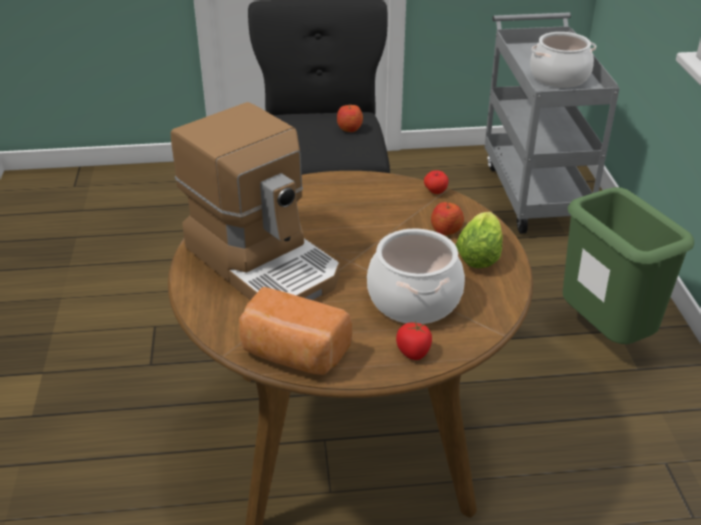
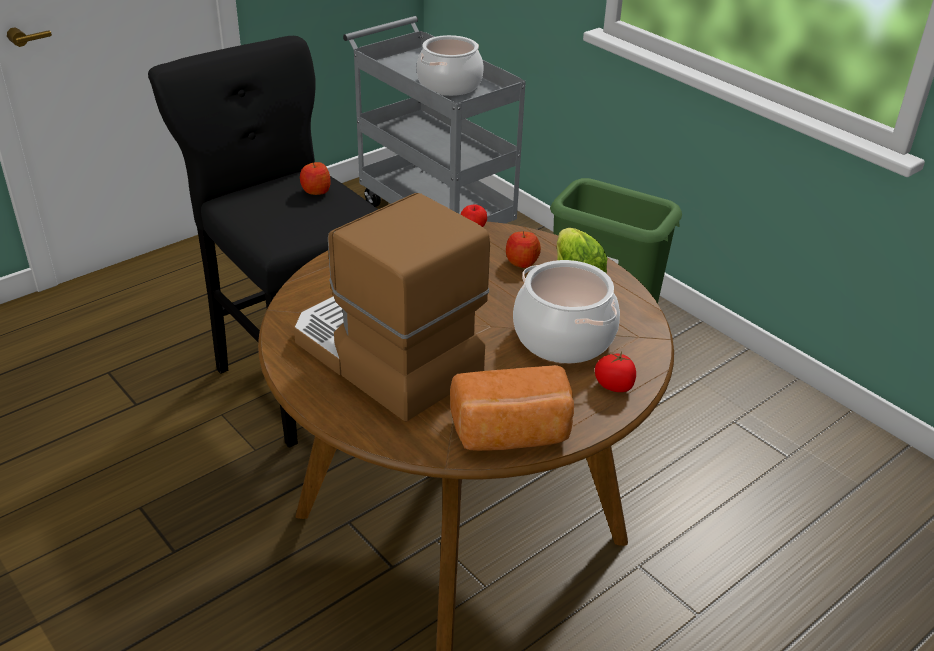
camera: 35 degrees left, 0 degrees up
coffee machine [171,102,340,300] -> coffee machine turned 150 degrees counterclockwise [294,193,490,422]

